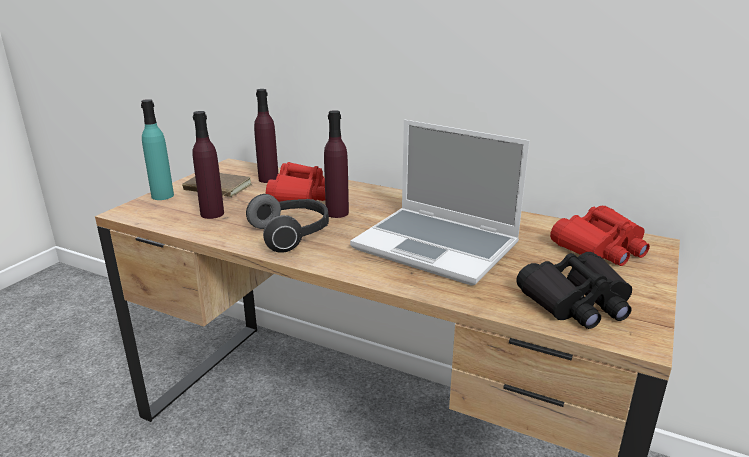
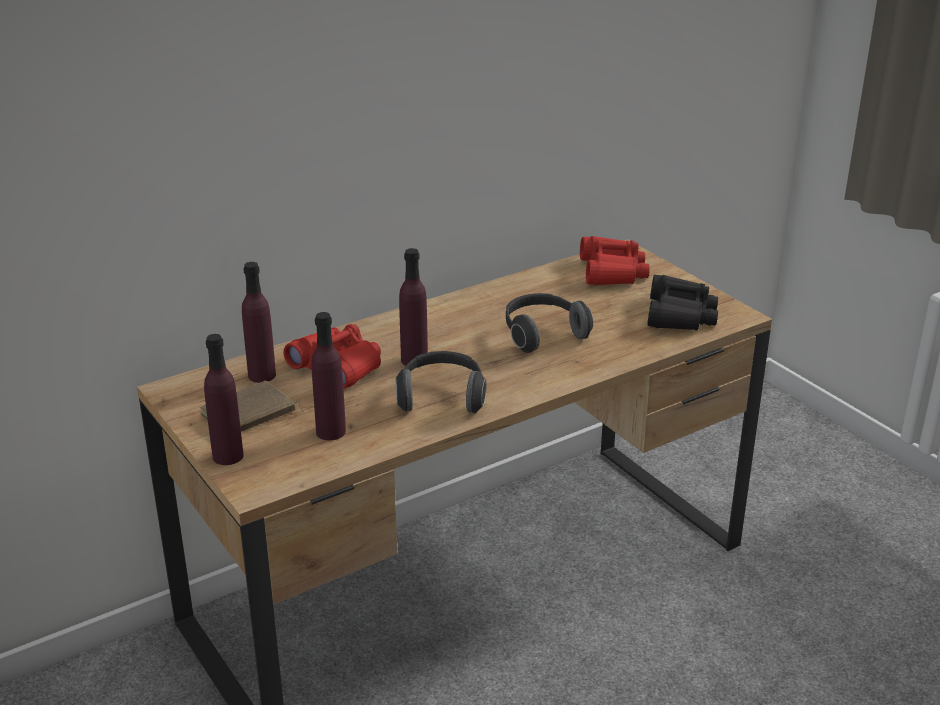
camera: 60 degrees left, 5 degrees up
turquoise bottle [141,99,174,200] -> purple bottle [204,334,244,465]
laptop [350,120,530,286] -> headphones [506,293,593,353]

